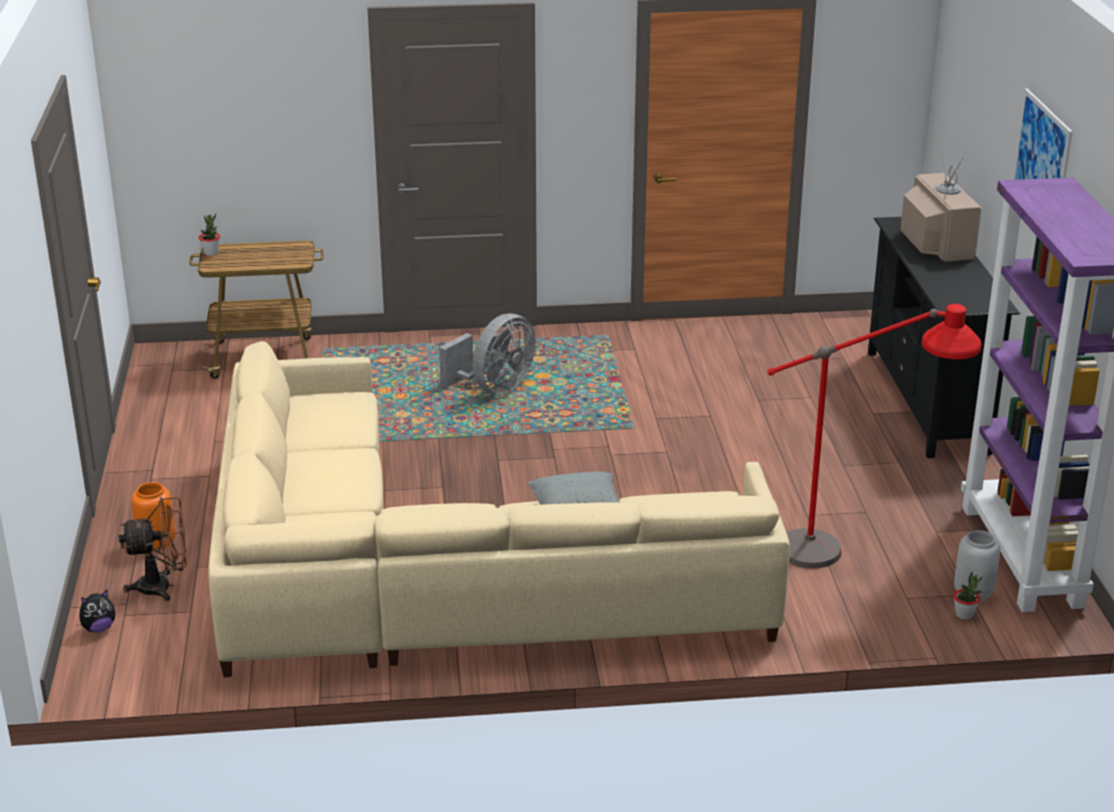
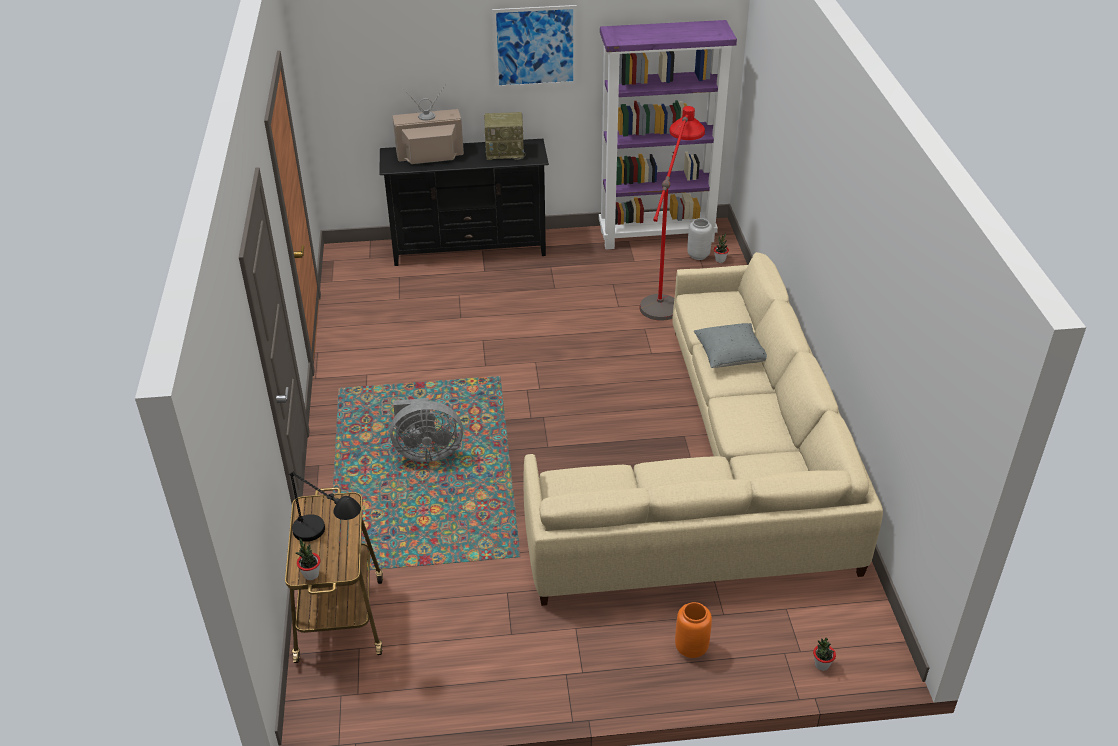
camera: 90 degrees left, 10 degrees up
plush toy [80,590,115,632] -> potted plant [813,638,836,671]
brown fan [119,497,187,601] -> none
grey fan [439,313,536,394] -> grey fan turned 135 degrees clockwise [390,398,463,462]
none -> black table lamp [289,471,361,542]
none -> radio [484,112,526,160]

